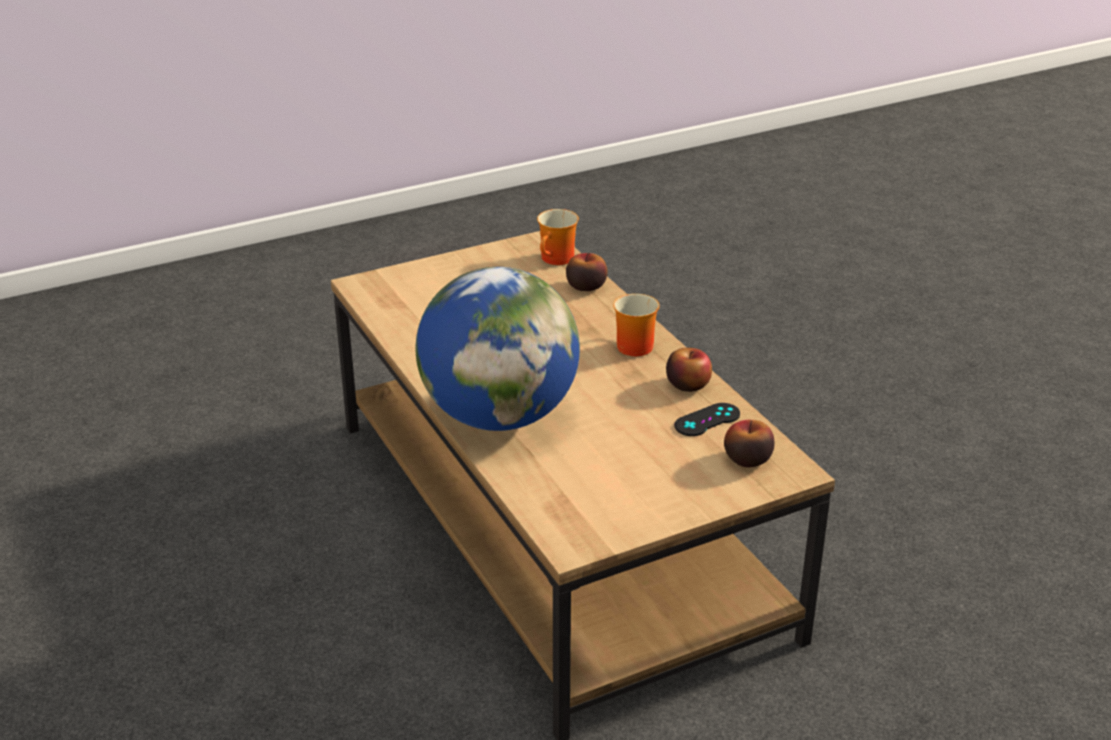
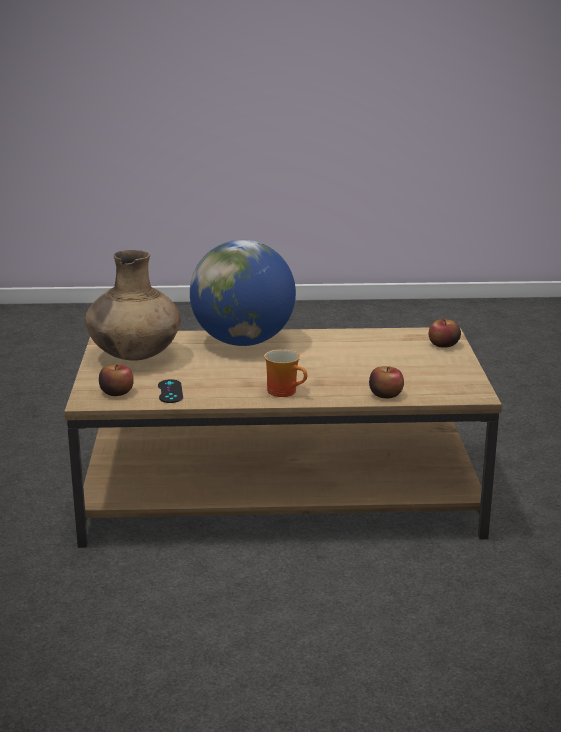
camera: 115 degrees right, 10 degrees down
mug [537,209,579,265] -> none
apple [666,348,712,392] -> apple moved to [429,319,461,347]
none -> brown vase [85,250,181,360]

